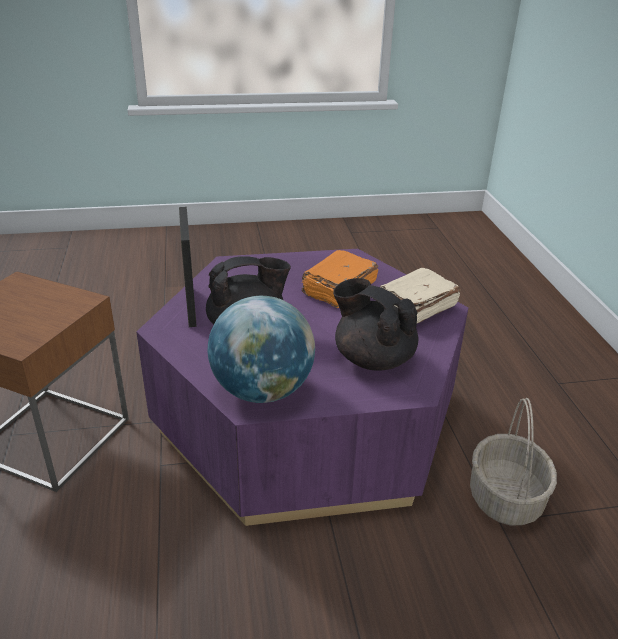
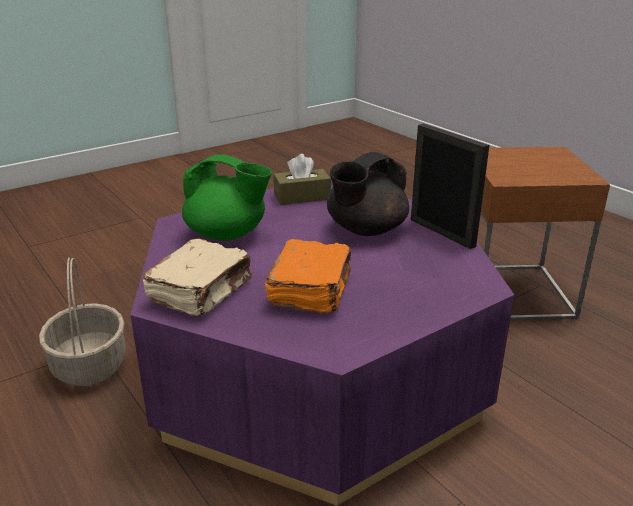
camera: 155 degrees right, 5 degrees down
globe [207,296,315,403] -> brown tissue box [274,154,331,205]
black teapot [333,278,418,371] -> green teapot [182,155,272,241]

